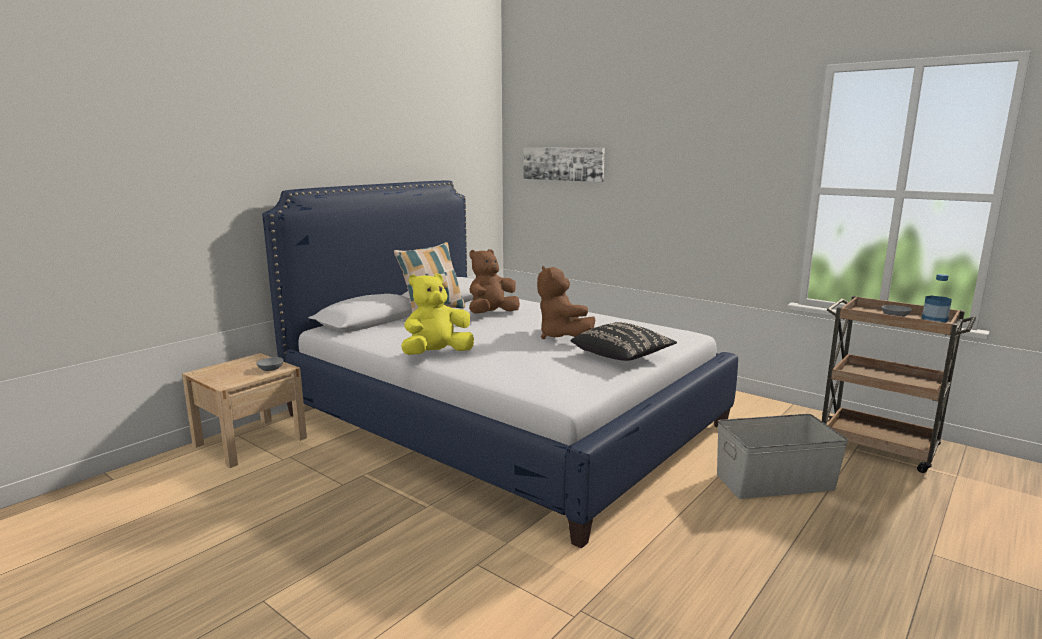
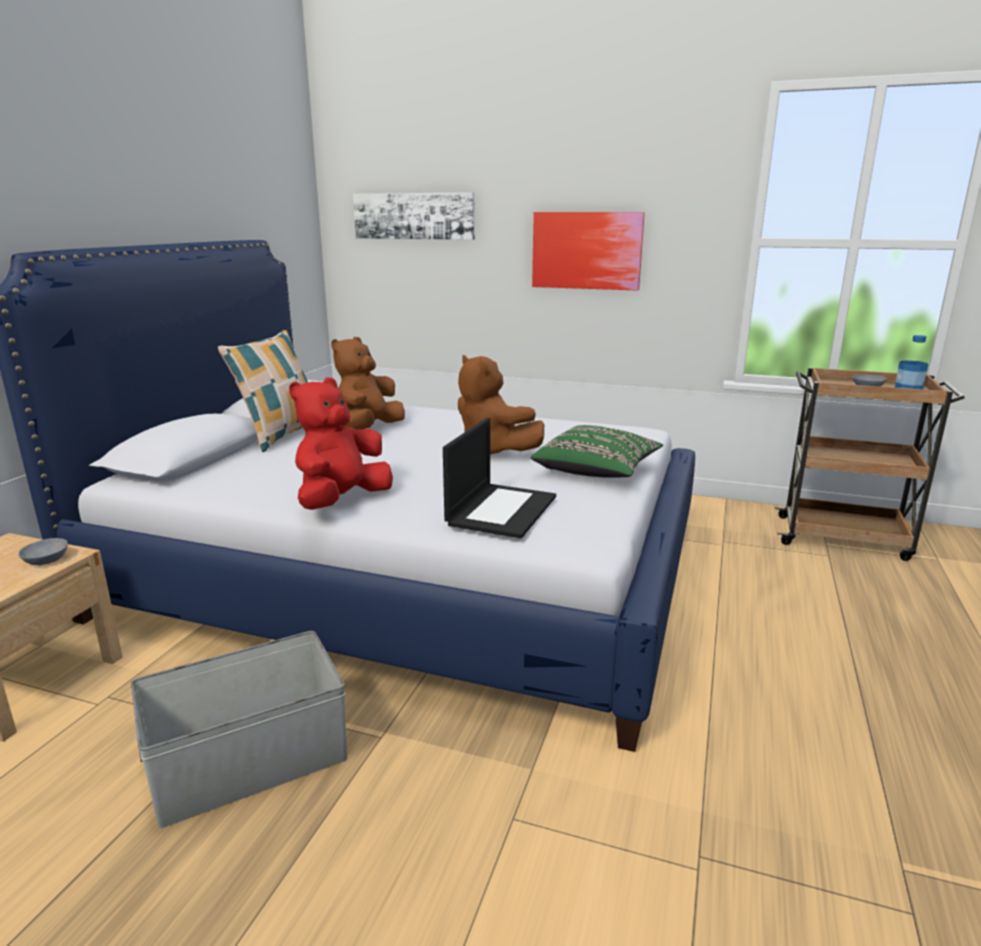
camera: 20 degrees left, 5 degrees up
yellow plush toy [401,273,474,355] -> red plush toy [289,377,393,510]
black pillow [571,322,677,361] -> green pillow [531,425,663,478]
grey storage box [717,414,848,499] -> grey storage box moved to [131,631,347,828]
none -> laptop [443,418,556,539]
none -> picture [532,212,645,291]

